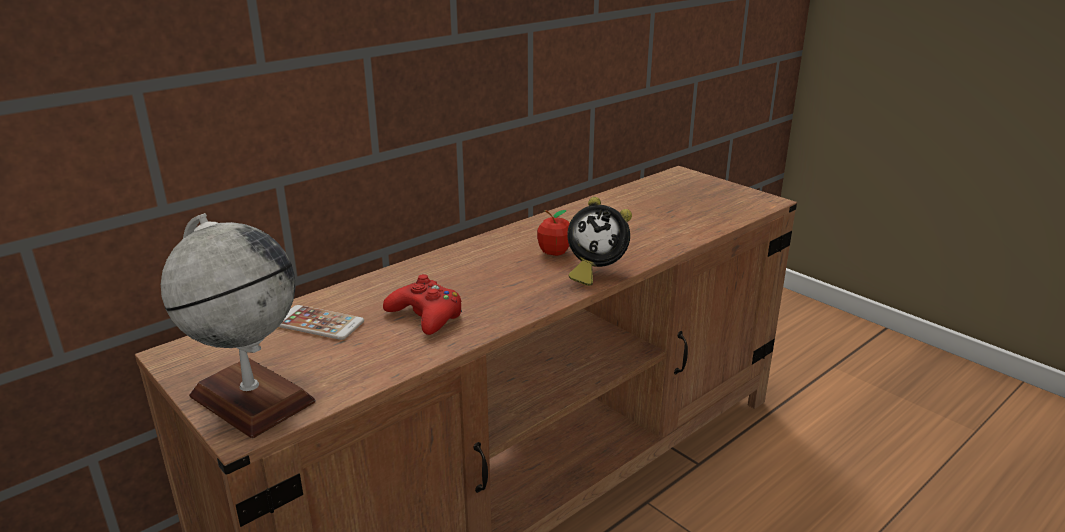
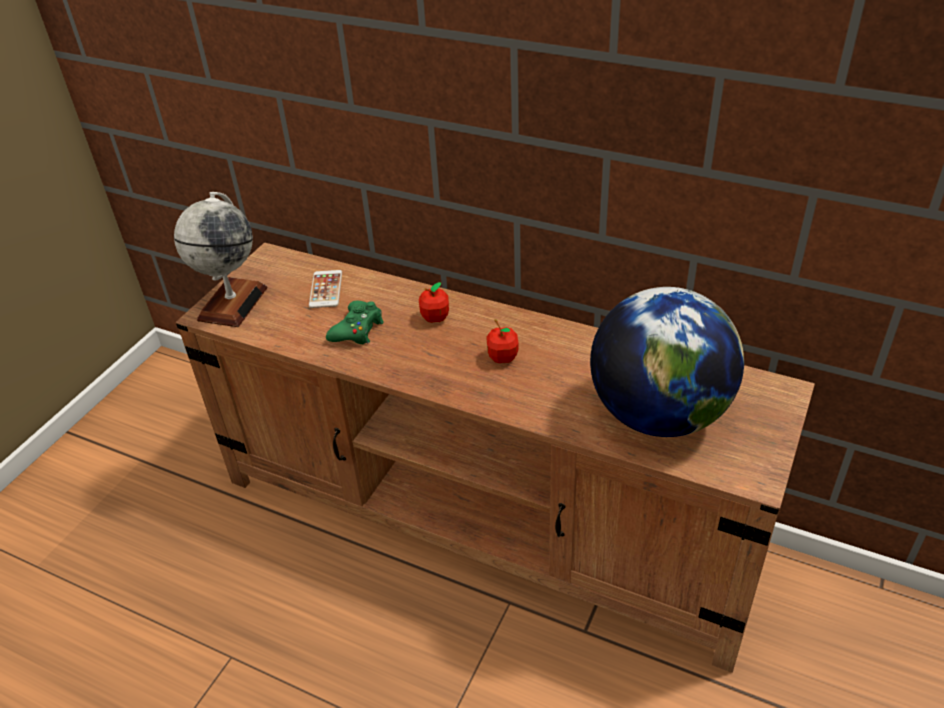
camera: 70 degrees right, 15 degrees up
red game controller [383,274,462,335] -> green game controller [326,301,384,344]
alarm clock [567,197,632,286] -> none
none -> apple [419,282,449,323]
none -> globe [590,287,744,437]

